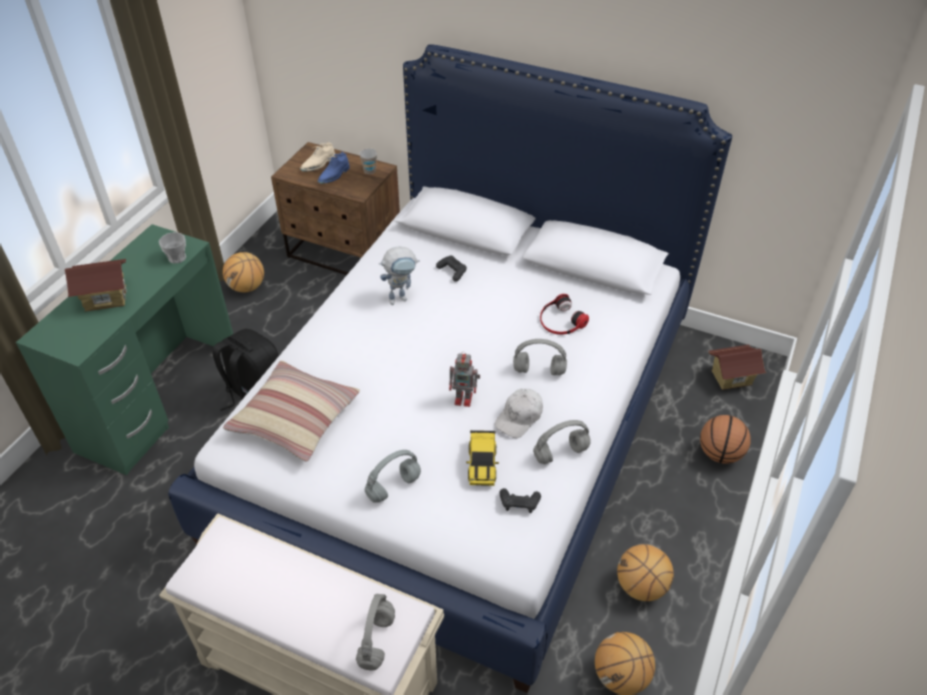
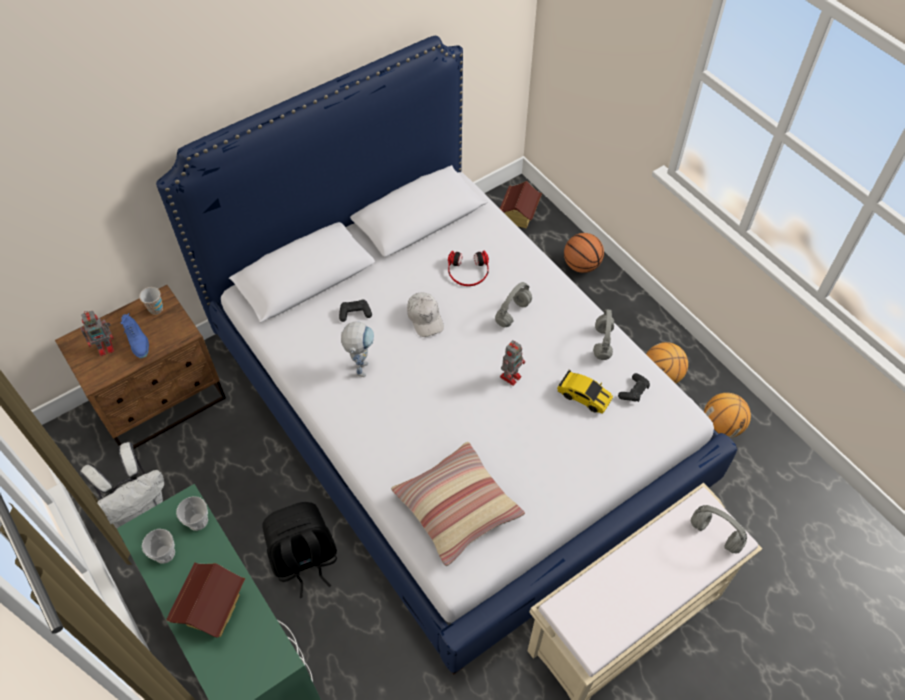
camera: 60 degrees left, 10 degrees up
basketball [223,252,264,292] -> white backpack [80,442,164,528]
beige shoe [300,142,336,172] -> toy robot [80,311,114,356]
grey headphones [365,450,421,503] -> none
white cap [495,389,543,438] -> white cap moved to [407,292,444,337]
none -> cup [142,529,175,564]

